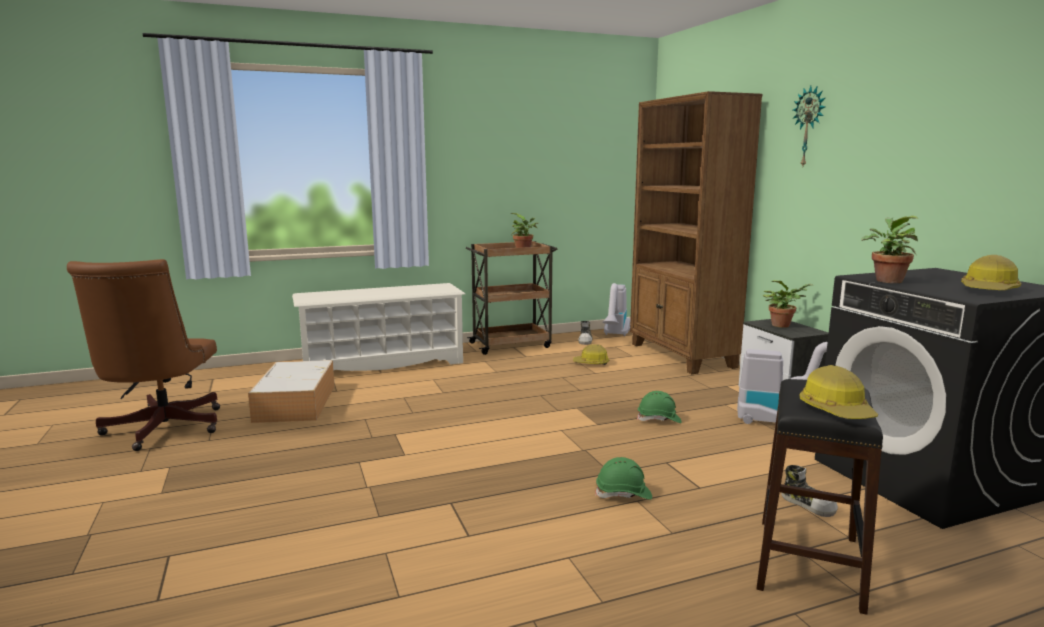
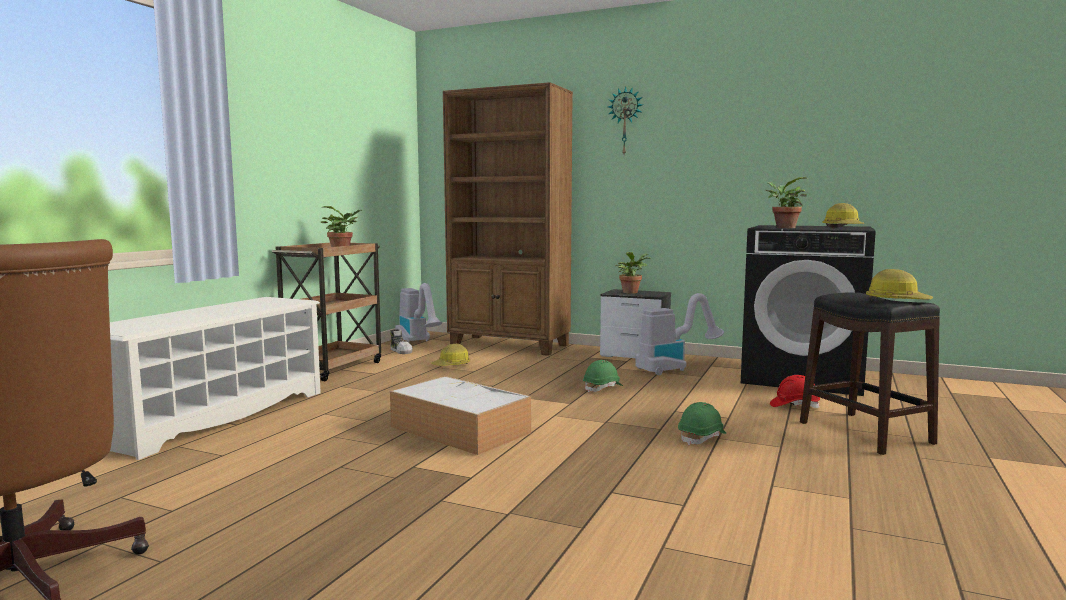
camera: 45 degrees left, 5 degrees down
storage box [248,360,335,423] -> storage box moved to [390,376,531,455]
shoe [781,465,838,517] -> red hard hat [770,375,820,408]

